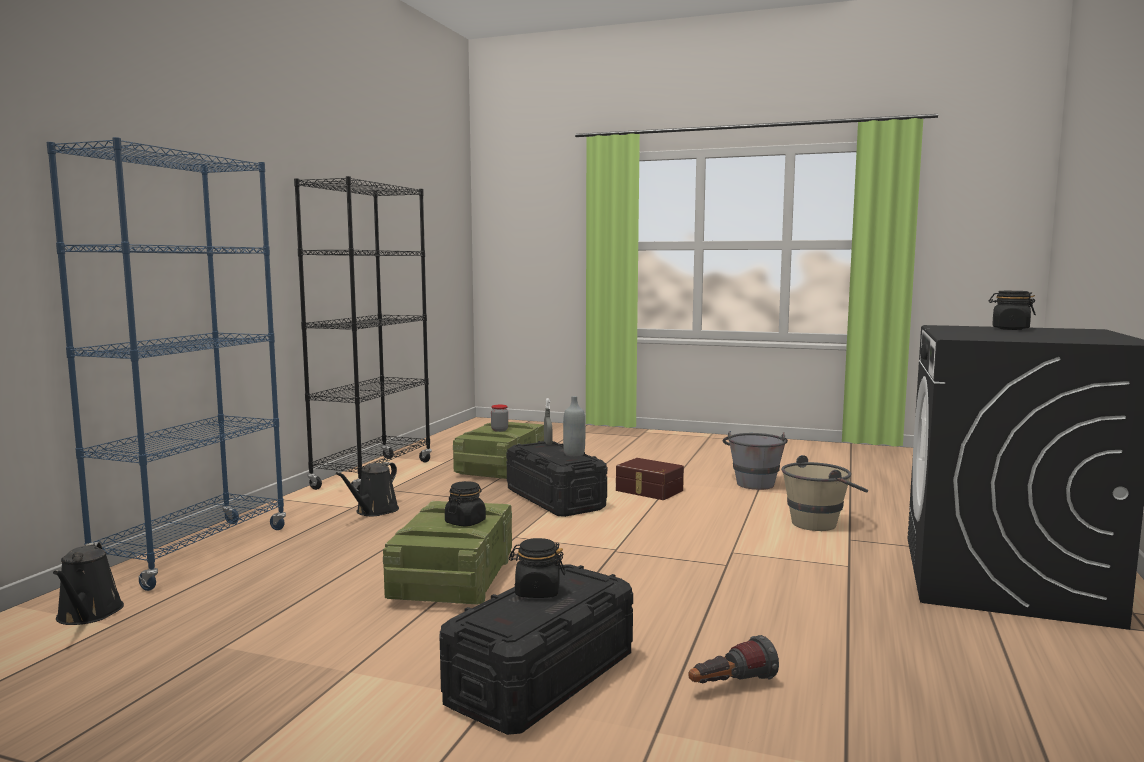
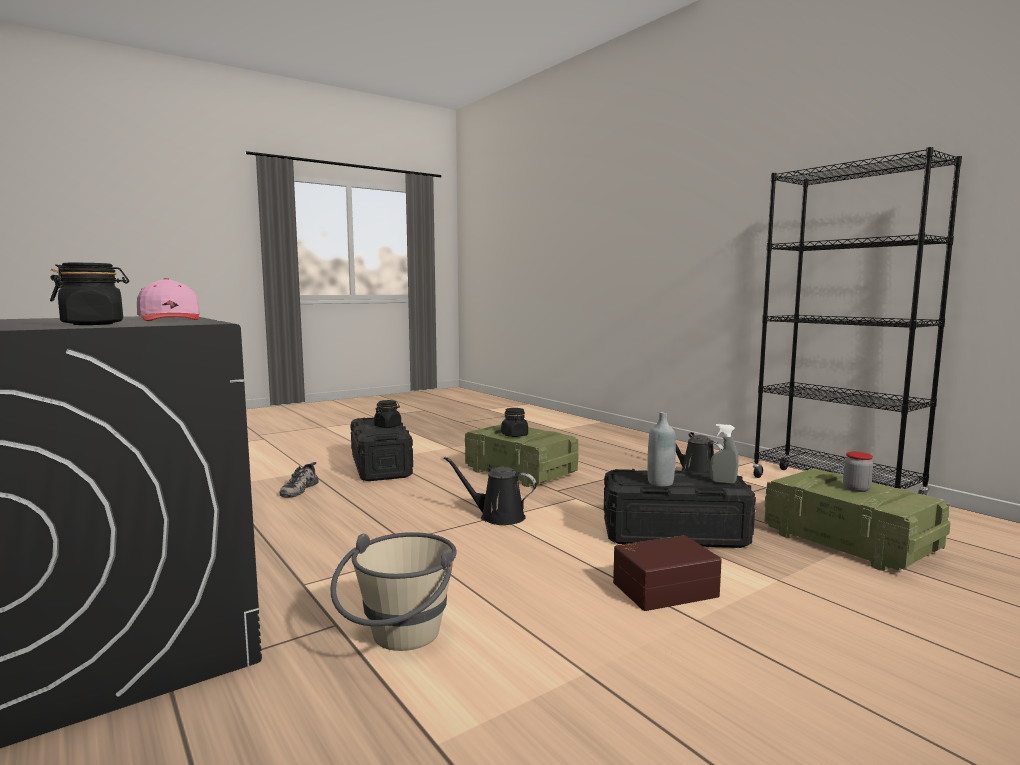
camera: 125 degrees right, 0 degrees up
blue bookcase [47,137,286,591] -> none
black watering can [53,542,124,625] -> black watering can moved to [444,457,537,525]
flashlight [688,635,779,683] -> shoe [280,462,319,498]
grey bucket [723,431,788,490] -> none
none -> pink cap [137,278,200,321]

